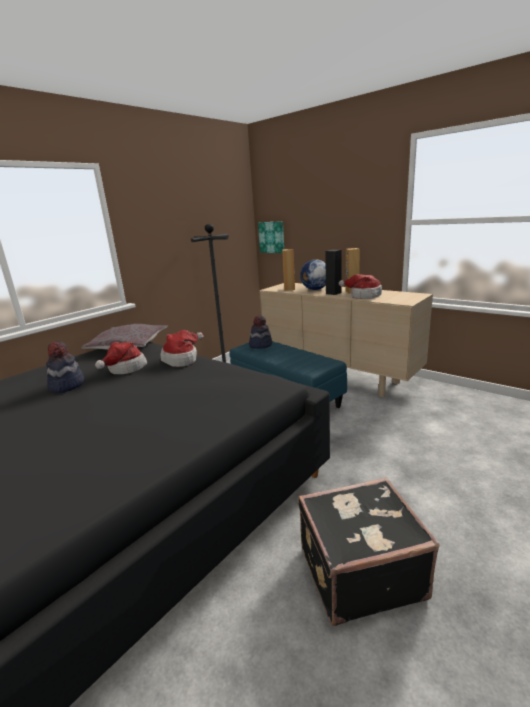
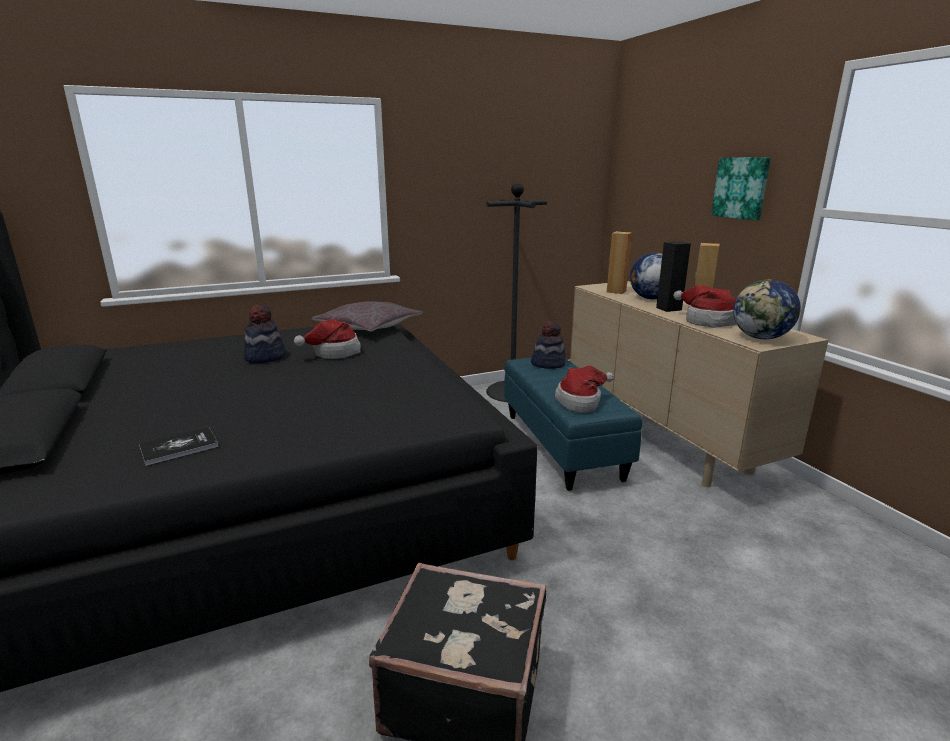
camera: 25 degrees right, 0 degrees up
hat [160,330,204,367] -> hat moved to [555,366,614,413]
picture [258,221,284,253] -> picture moved to [711,157,771,221]
none -> book [139,427,219,466]
none -> globe [733,280,801,339]

